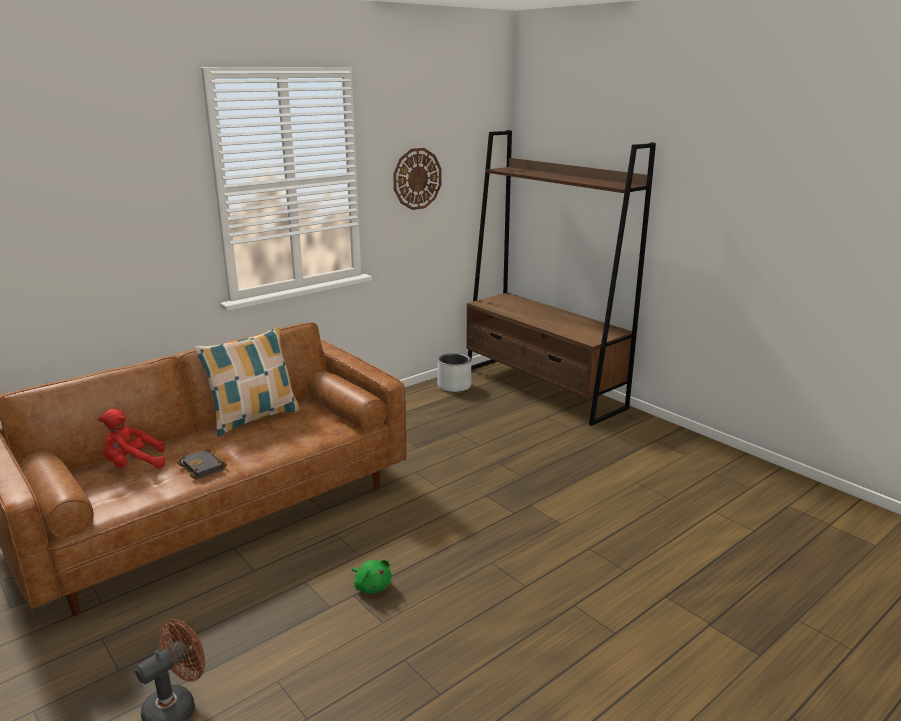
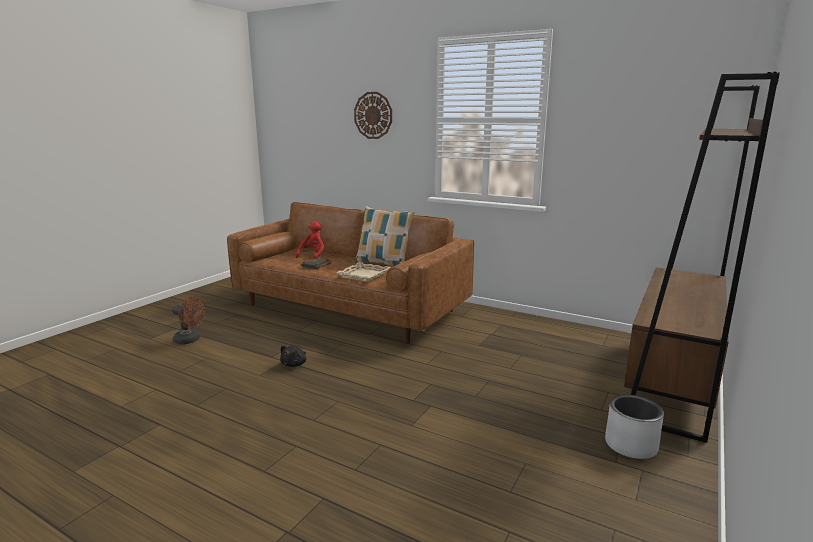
camera: 70 degrees right, 5 degrees down
red plush toy [98,409,165,468] -> red plush toy turned 60 degrees clockwise [296,221,324,259]
green plush toy [352,559,392,594] -> black plush toy [280,346,306,367]
wall clock [393,148,441,210] -> wall clock moved to [354,92,392,139]
grey planter [437,353,471,392] -> grey planter moved to [605,395,664,459]
none -> beige tray [336,262,391,282]

